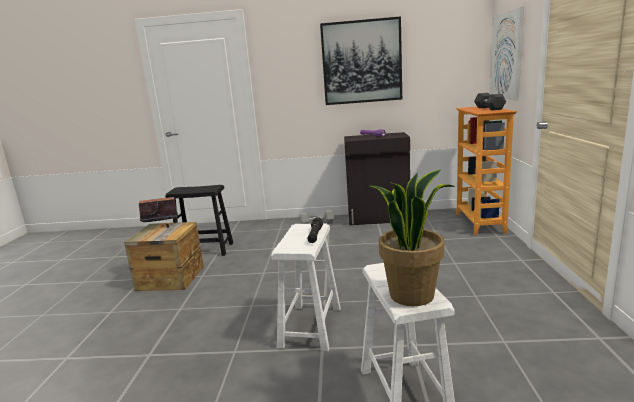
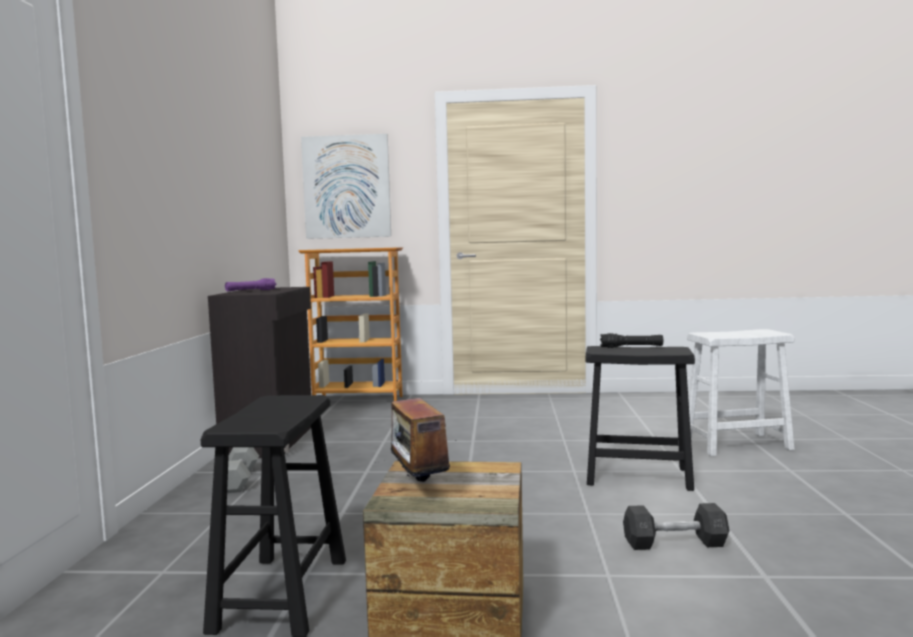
camera: 90 degrees left, 10 degrees down
white stool [271,224,341,351] -> black stool [586,346,695,491]
picture [320,16,402,105] -> none
potted plant [370,170,456,306] -> none
grey dumbbell [474,93,506,110] -> grey dumbbell moved to [623,503,729,550]

